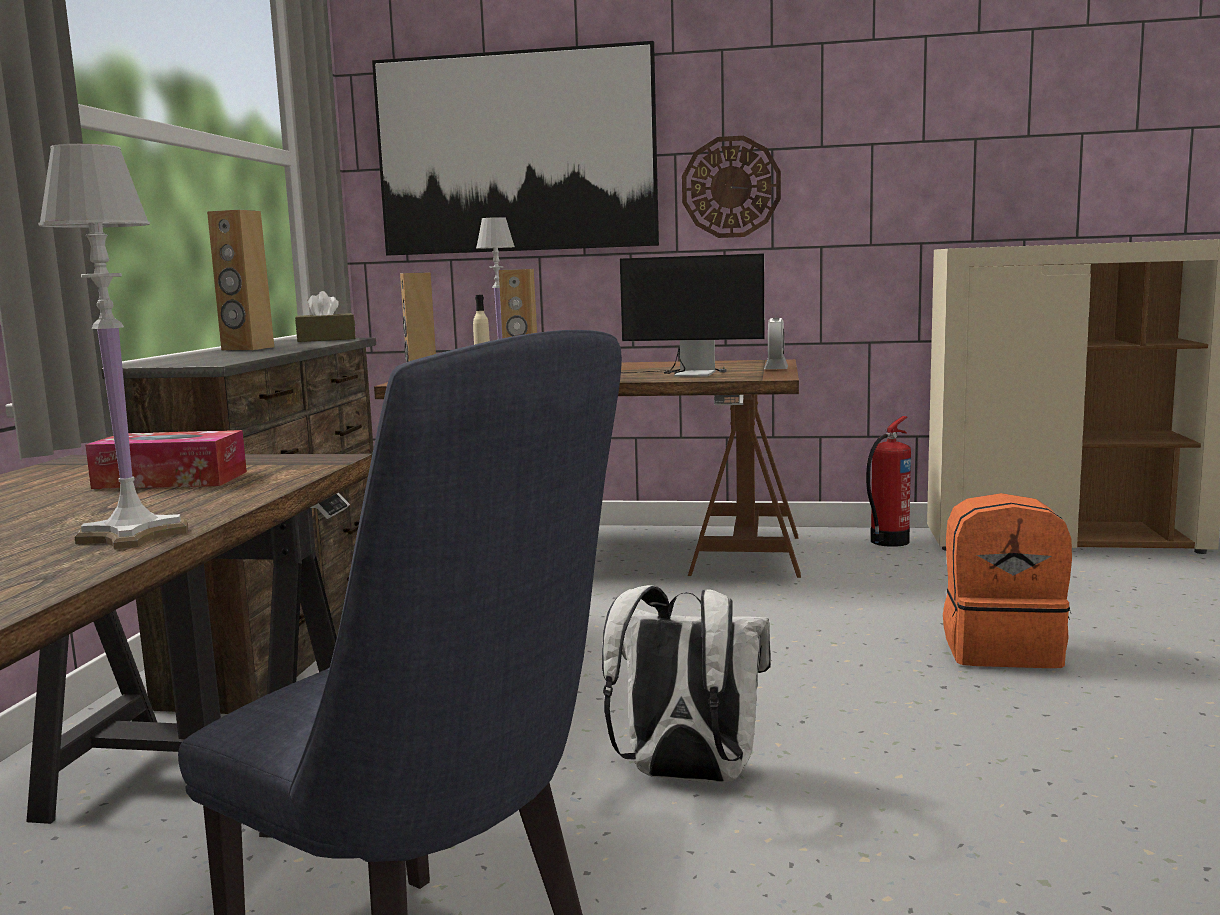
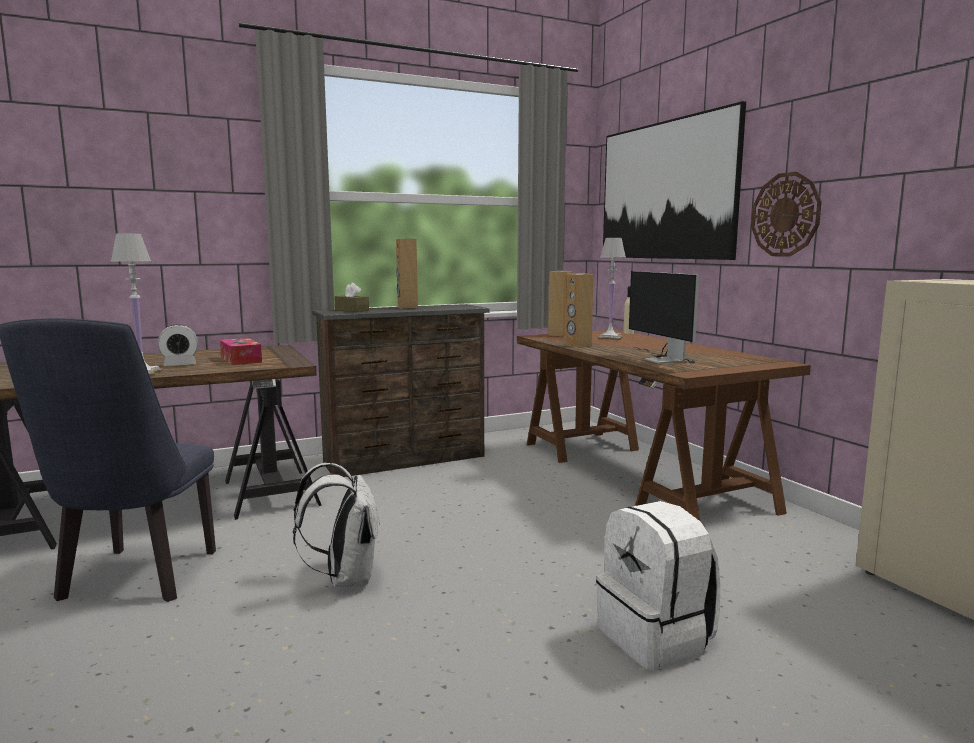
camera: 55 degrees right, 0 degrees up
brown tissue box [295,291,356,342] -> brown tissue box moved to [334,283,369,312]
alarm clock [764,318,788,369] -> alarm clock moved to [158,324,198,366]
fire extinguisher [866,416,911,547] -> none
orange backpack [943,493,1072,668] -> white backpack [596,501,721,671]

